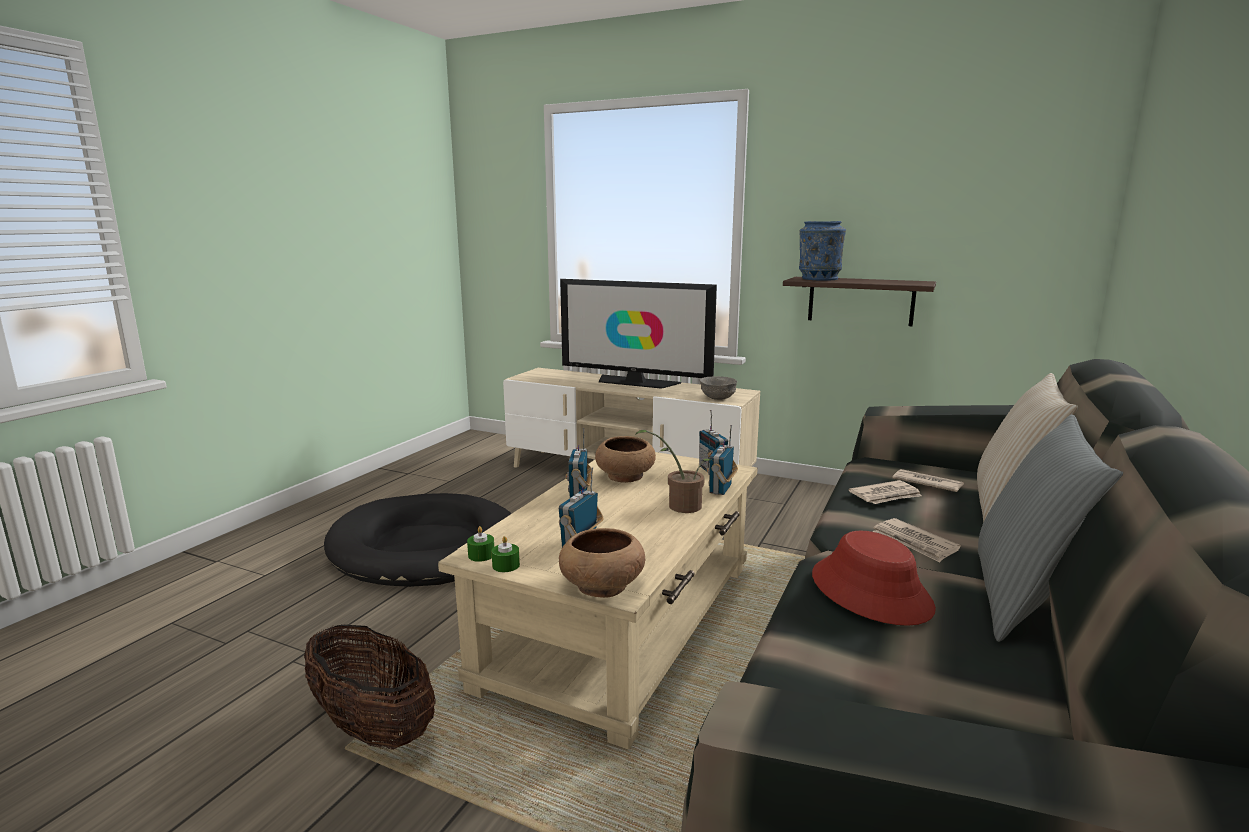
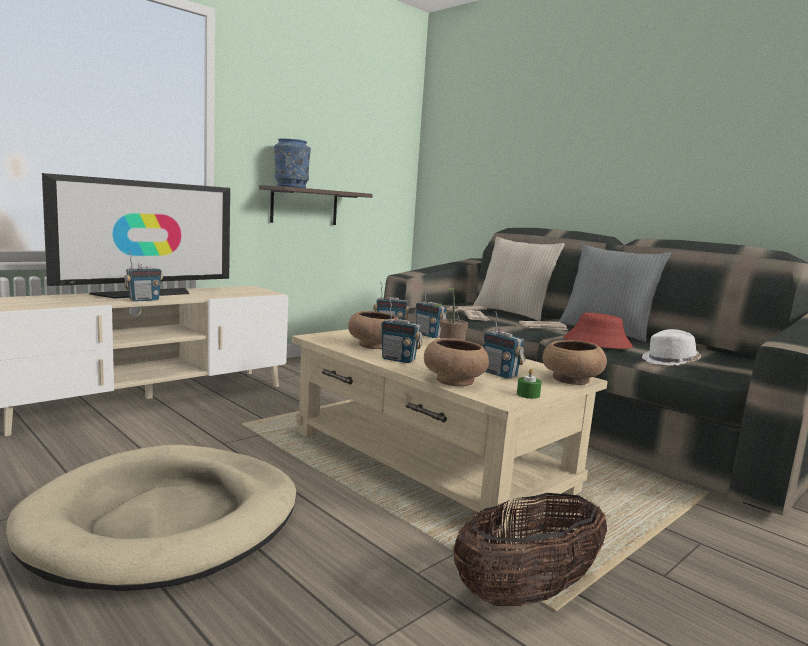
camera: 70 degrees left, 5 degrees down
black dog bed [324,493,512,587] -> beige dog bed [6,445,297,591]
green candle [467,526,494,562] -> none
grey bowl [700,376,737,400] -> none
none -> radio [124,251,163,302]
none -> brown bowl [424,338,489,386]
none -> white hat [642,329,701,365]

